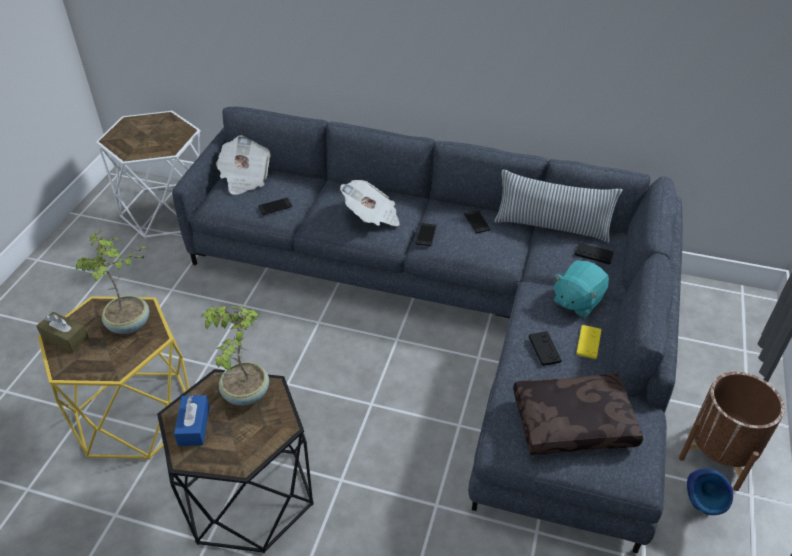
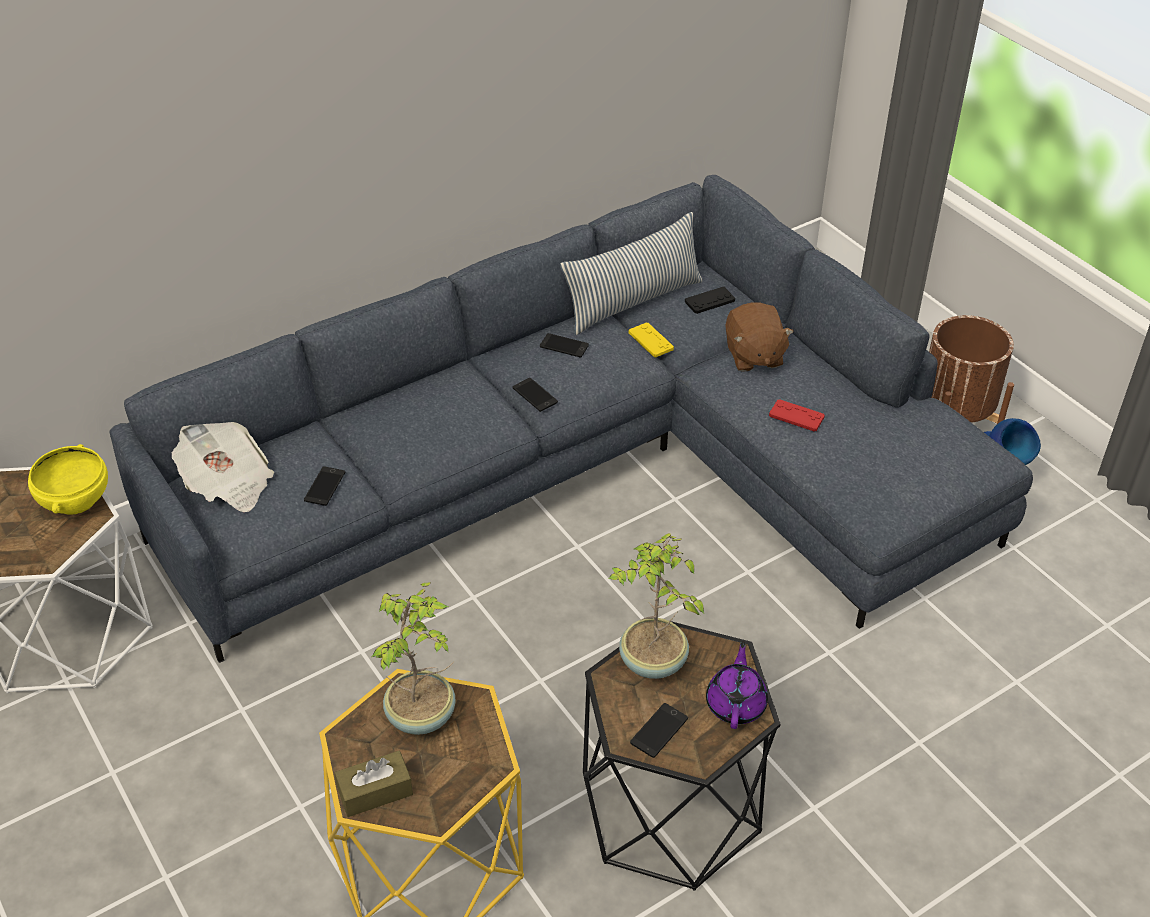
camera: 50 degrees left, 0 degrees up
blue tissue box [174,395,210,446] -> phone [630,703,688,758]
newspaper [340,180,400,226] -> none
brown pillow [513,374,643,455] -> none
black game controller [529,331,561,366] -> red game controller [769,399,825,432]
turquoise plush toy [554,260,609,318] -> brown plush toy [725,302,794,372]
yellow game controller [576,325,601,359] -> yellow game controller moved to [629,322,674,357]
none -> yellow bowl [28,444,108,515]
none -> purple teapot [706,641,768,729]

